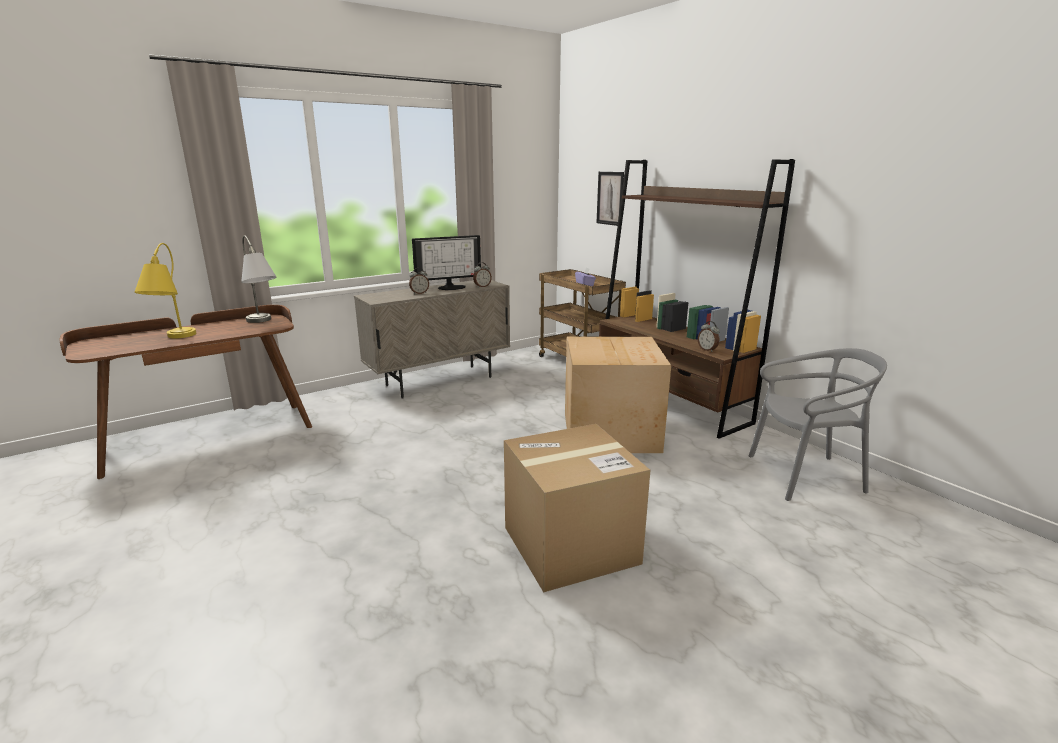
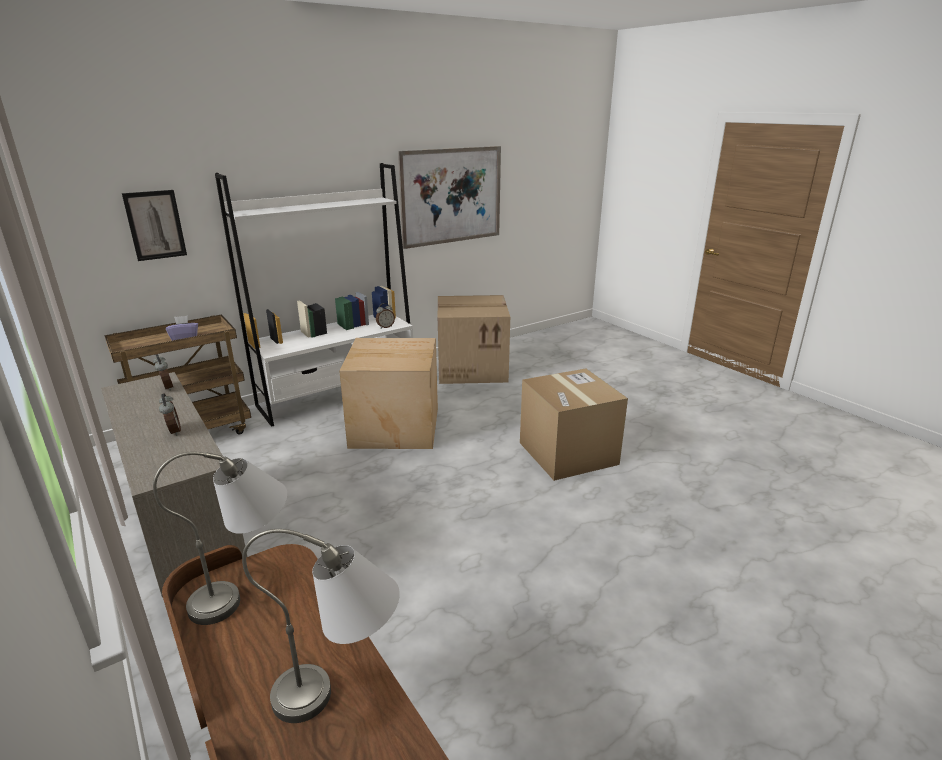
camera: 90 degrees left, 5 degrees up
yellow table lamp [134,243,196,338] -> grey table lamp [242,529,400,723]
monitor [412,235,481,290] -> none
brown bookcase [599,159,795,439] -> white bookcase [215,163,413,427]
grey chair [749,348,887,501] -> cardboard box [438,295,510,384]
none -> picture [398,146,501,249]

